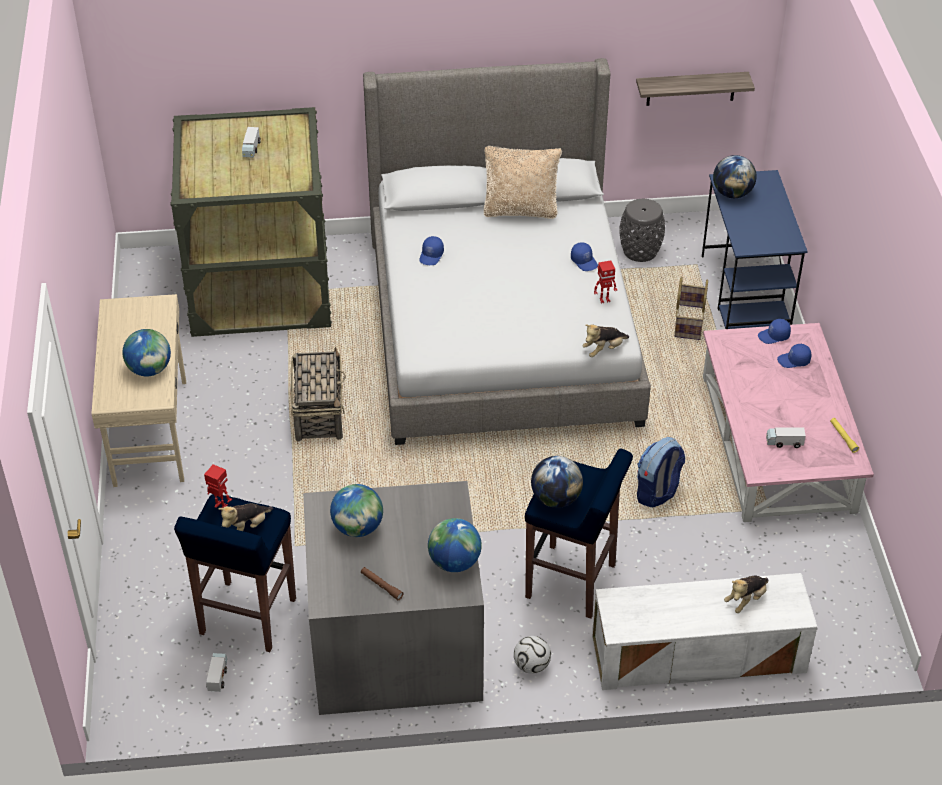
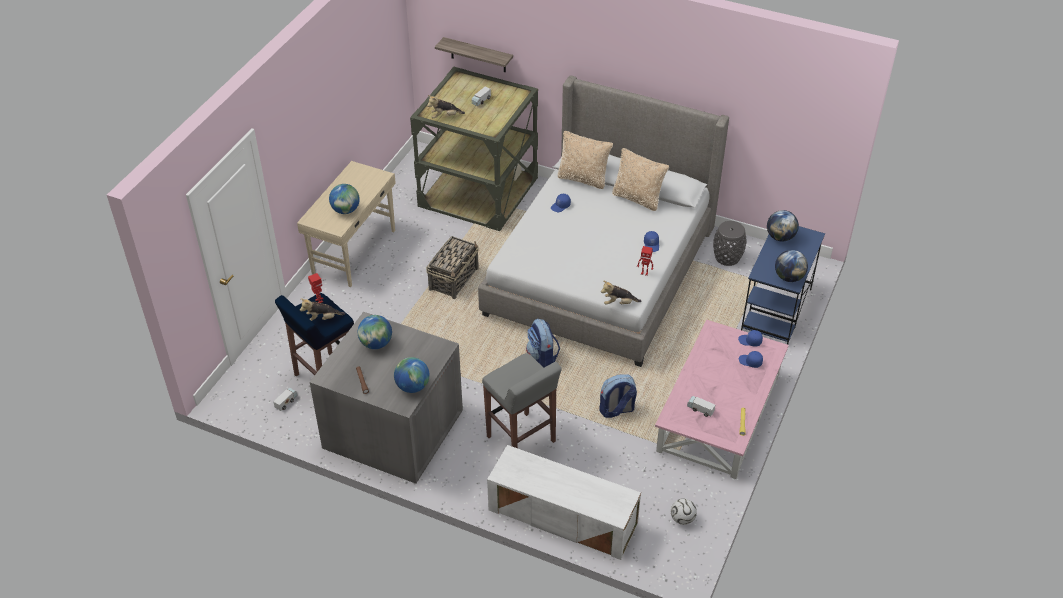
camera: 30 degrees right, 0 degrees up
football [514,636,551,674] -> football moved to [671,498,697,525]
blue stool [525,448,633,619] -> grey stool [482,353,562,448]
globe [531,456,583,508] -> globe moved to [775,250,808,282]
shelf [636,72,755,106] -> shelf moved to [435,37,513,73]
basket [674,276,708,340] -> none
plush toy [724,575,768,613] -> plush toy moved to [427,95,465,118]
none -> backpack [526,319,560,367]
none -> beige pillow [557,130,613,189]

